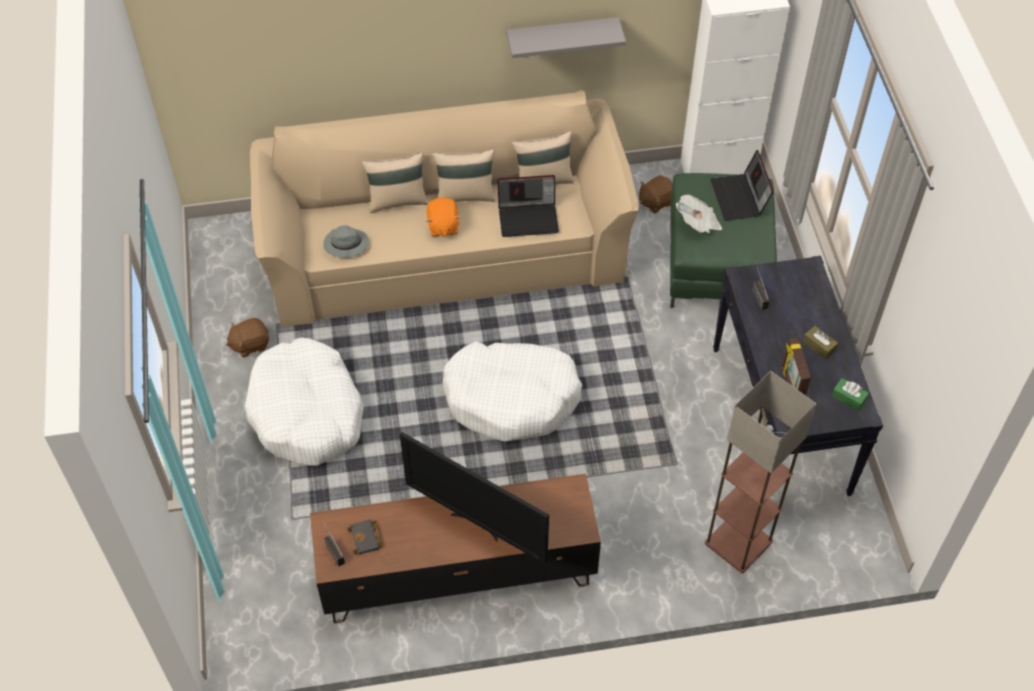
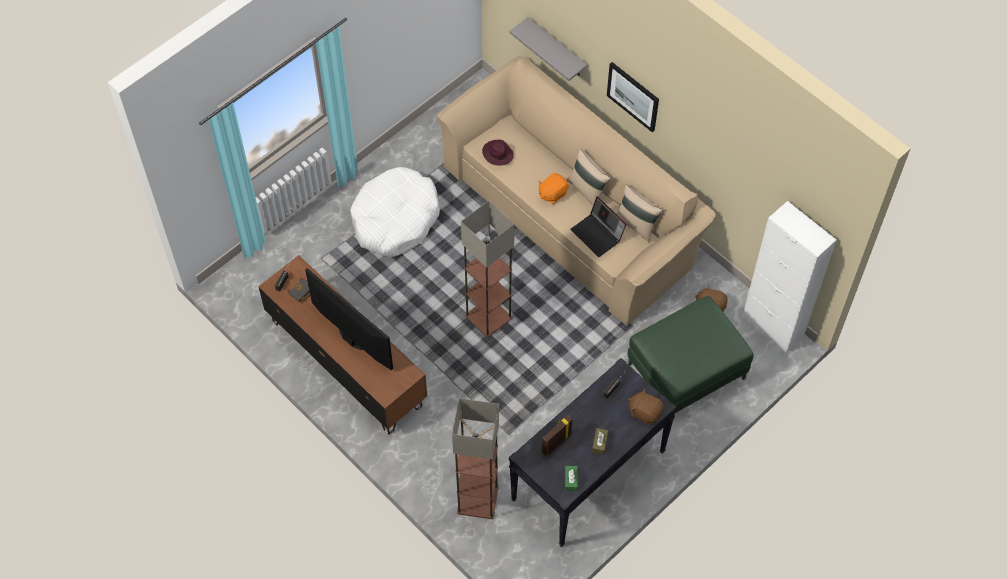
camera: 55 degrees right, 5 degrees up
brown plush toy [226,318,269,358] -> brown plush toy moved to [629,389,664,425]
grey hat [323,225,369,258] -> purple hat [482,140,514,166]
beige pillow [361,152,428,214] -> none
television [400,432,549,564] -> television turned 135 degrees clockwise [305,268,393,371]
white dog bed [443,341,582,441] -> floor lamp [461,201,514,338]
grey shelf [506,17,626,58] -> grey shelf moved to [509,17,588,81]
newspaper [676,194,722,233] -> none
laptop [710,150,773,221] -> none
none -> picture [607,62,659,132]

